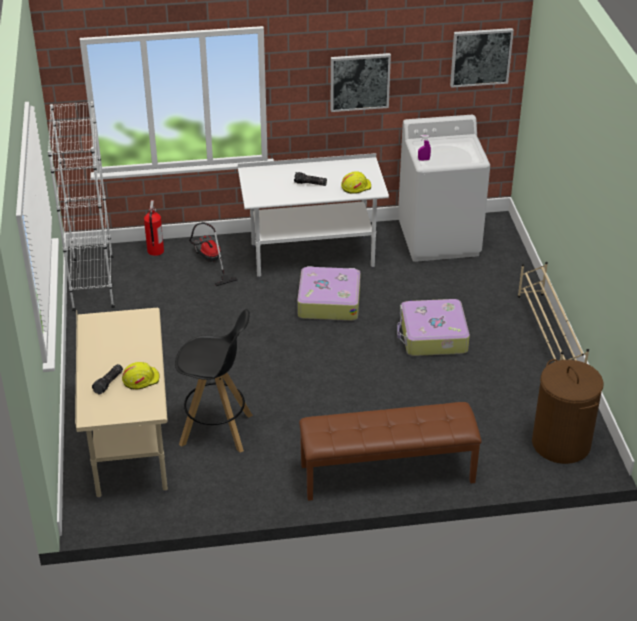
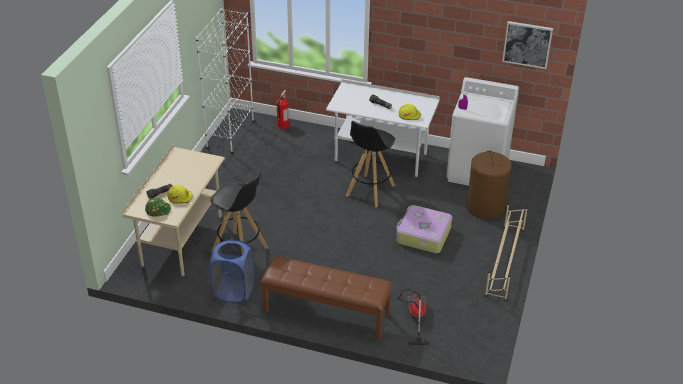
camera: 25 degrees right, 0 degrees up
vacuum cleaner [189,222,238,286] -> vacuum cleaner moved to [398,289,429,345]
suitcase [297,266,360,321] -> black stool [346,121,395,207]
picture [330,53,391,112] -> none
brown laundry basket [532,359,604,464] -> brown laundry basket moved to [467,151,511,219]
none -> green hard hat [145,198,171,217]
none -> blue laundry basket [210,239,255,303]

